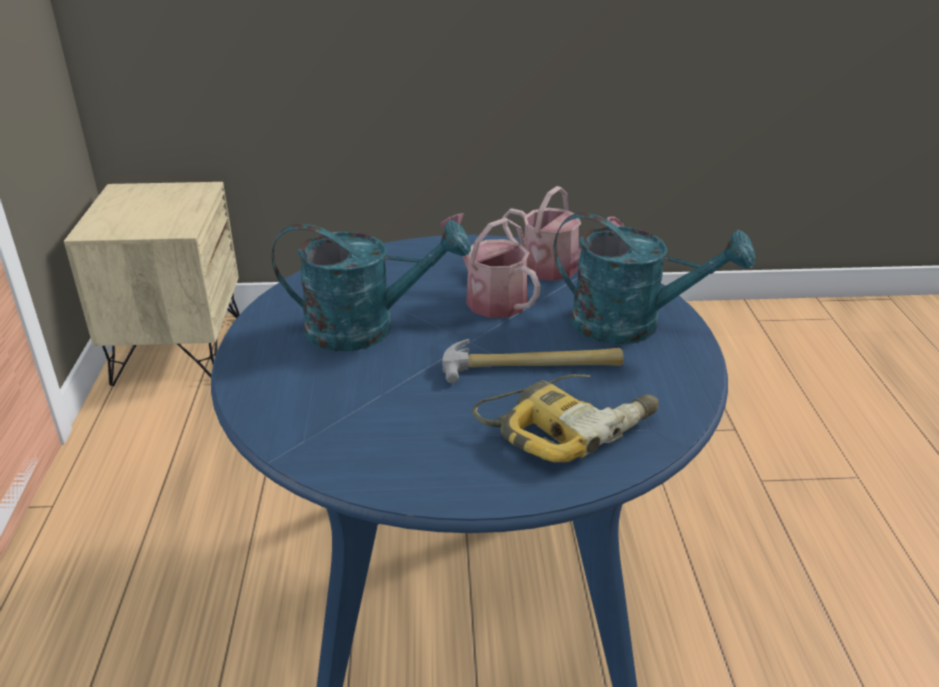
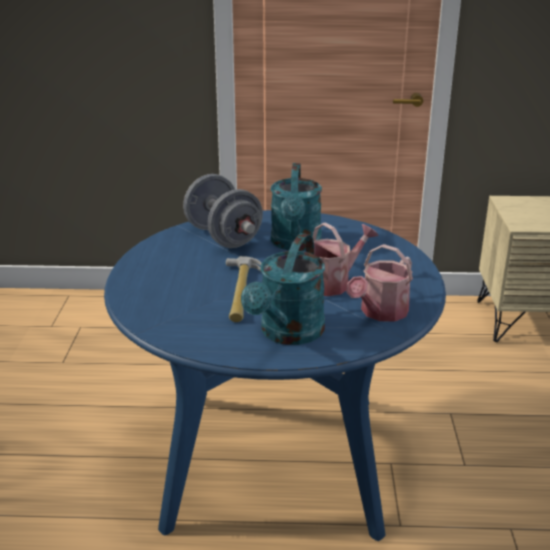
camera: 95 degrees right, 5 degrees down
power drill [472,374,658,462] -> none
none -> grey dumbbell [183,174,263,248]

